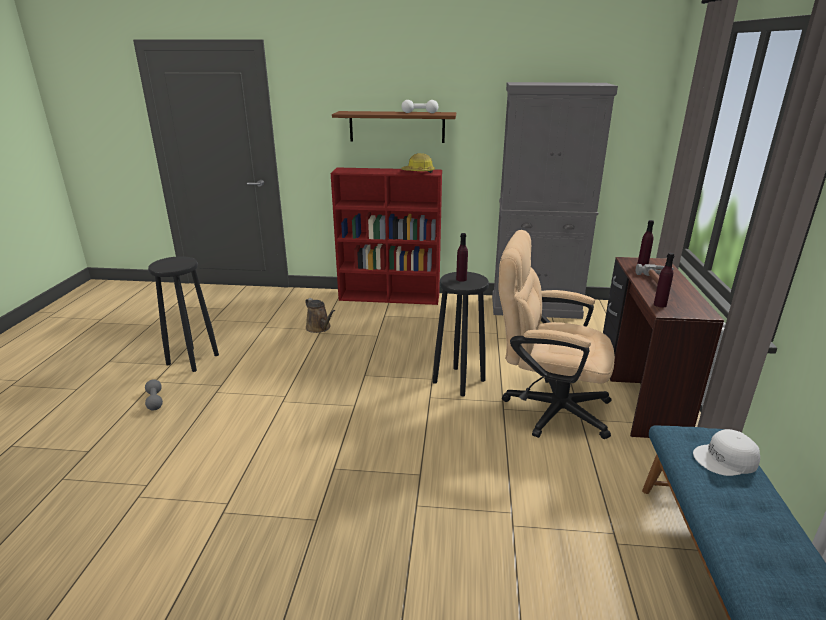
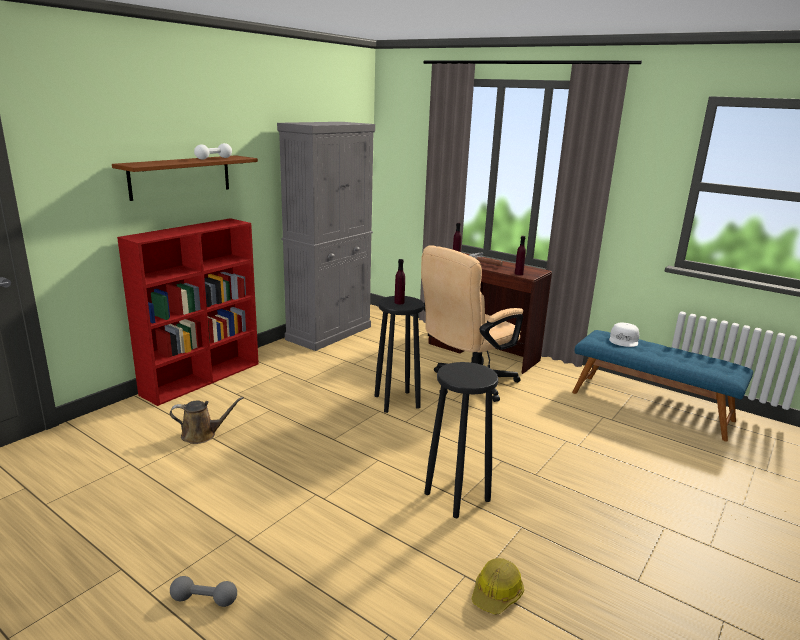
camera: 60 degrees left, 5 degrees down
black stool [148,256,219,372] -> black stool moved to [424,362,498,518]
hard hat [401,153,435,173] -> hard hat moved to [472,558,524,615]

